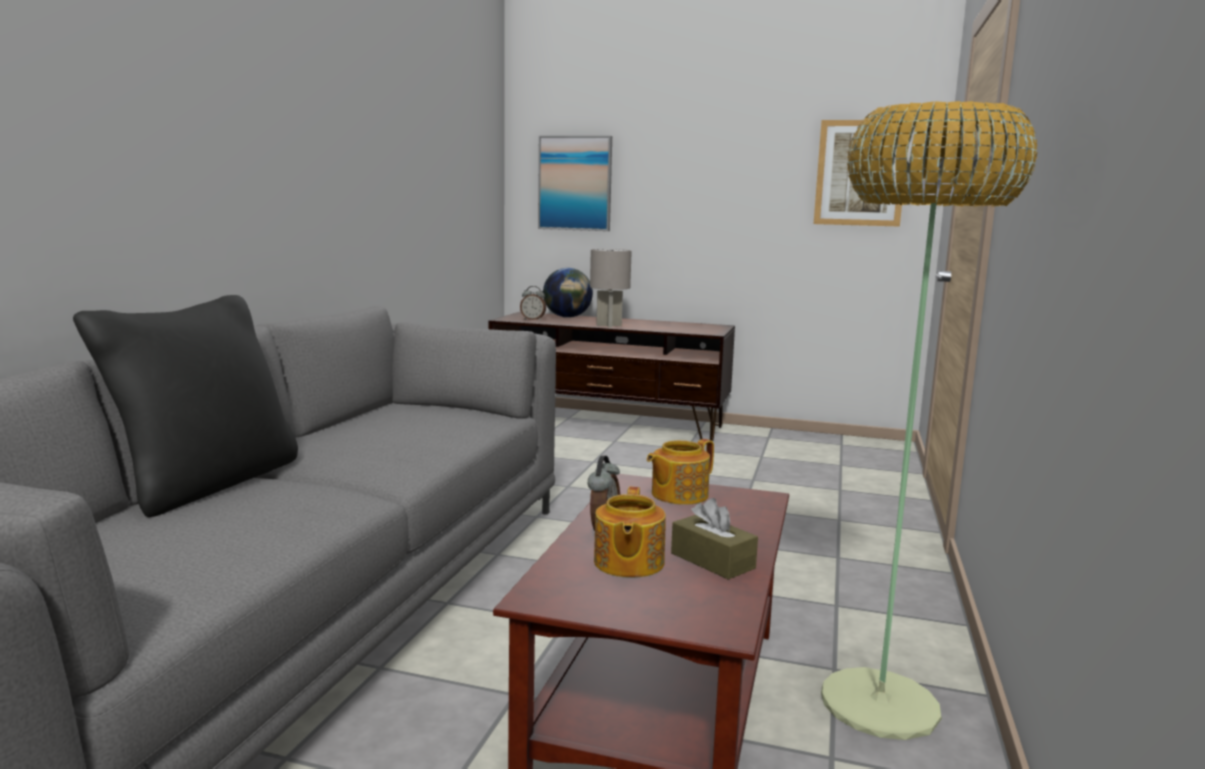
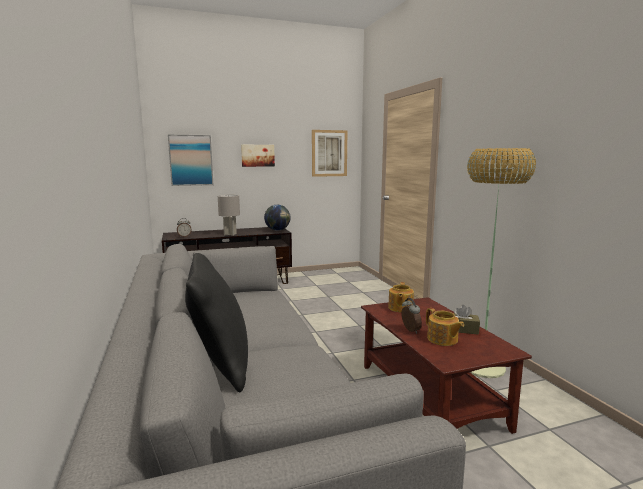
camera: 35 degrees left, 0 degrees up
globe [543,268,593,318] -> globe moved to [264,205,290,231]
none -> picture [241,145,275,167]

